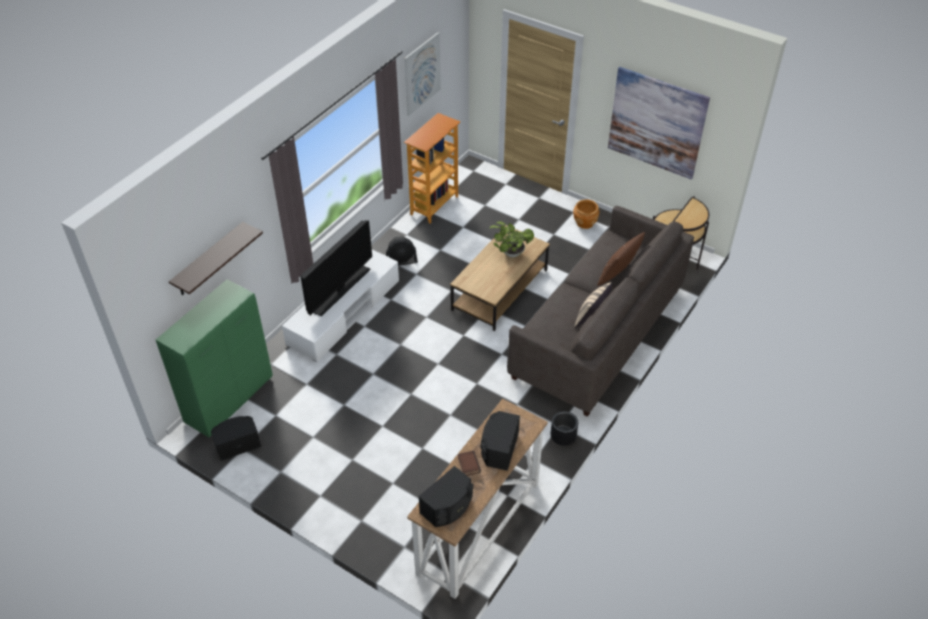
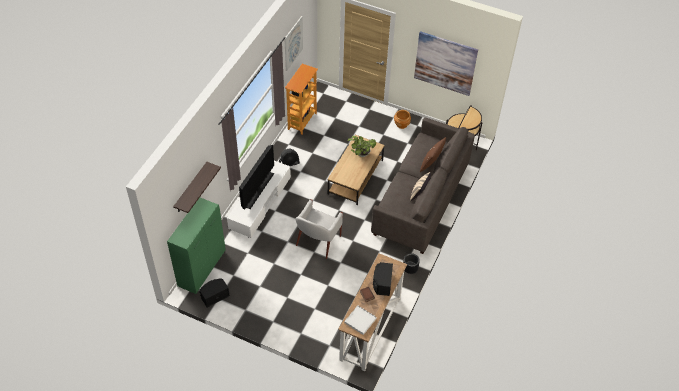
camera: 10 degrees left, 5 degrees up
black speaker [418,466,474,527] -> white tray [344,305,377,335]
none -> white armchair [295,199,343,259]

